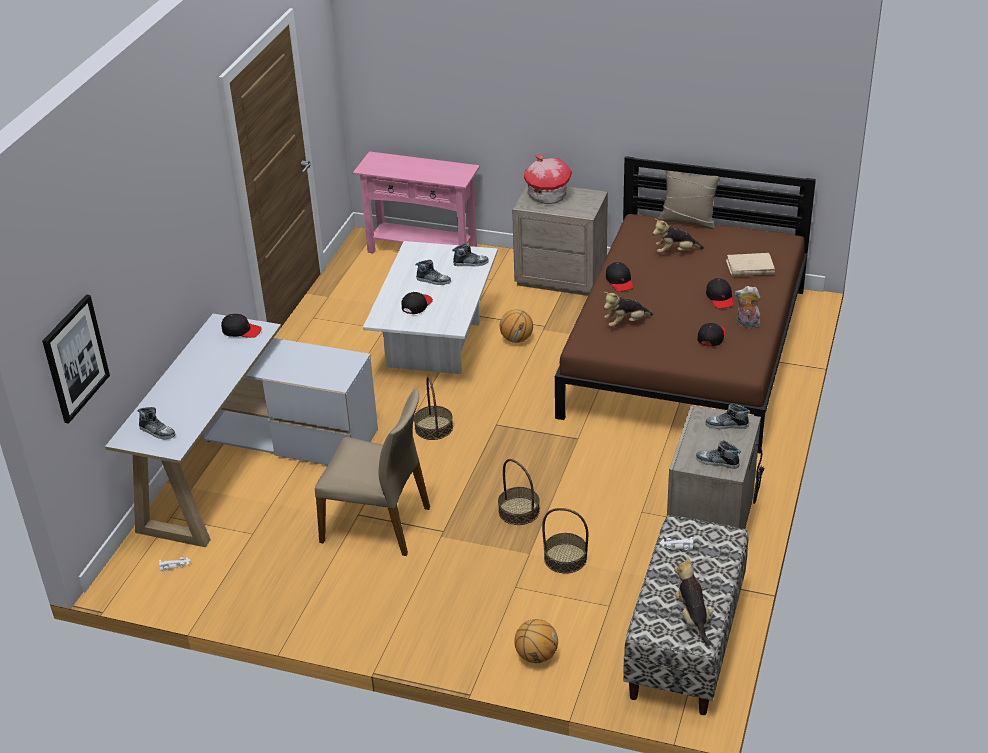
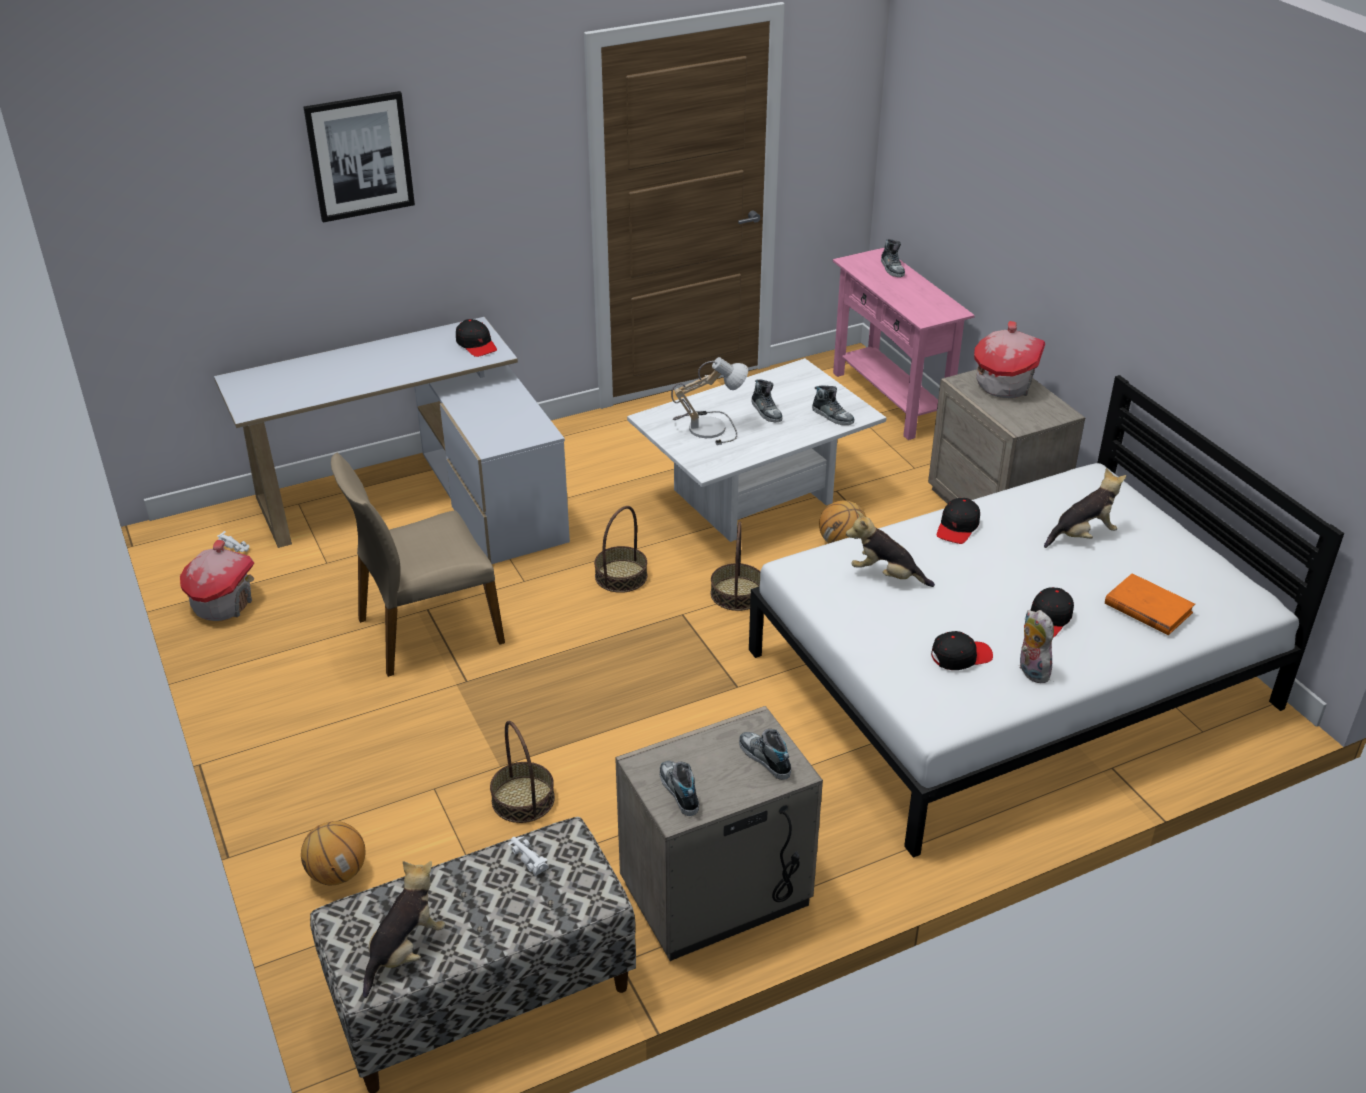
camera: 45 degrees right, 0 degrees up
picture [42,295,110,424] -> picture moved to [304,91,415,222]
shoe [137,407,175,440] -> shoe moved to [881,239,905,277]
beige chair [315,389,430,556] -> beige chair turned 90 degrees clockwise [331,453,505,677]
black cap [402,292,433,314] -> table lamp [671,357,748,445]
basket [498,459,540,525] -> basket moved to [711,521,760,611]
brown bed [555,156,816,454] -> white bed [749,375,1344,858]
plush toy [653,219,704,253] -> plush toy turned 120 degrees clockwise [1044,468,1126,548]
beige pillow [658,170,720,229] -> none
beige book [726,253,775,276] -> orange book [1105,573,1195,635]
none -> toy house [180,540,254,621]

